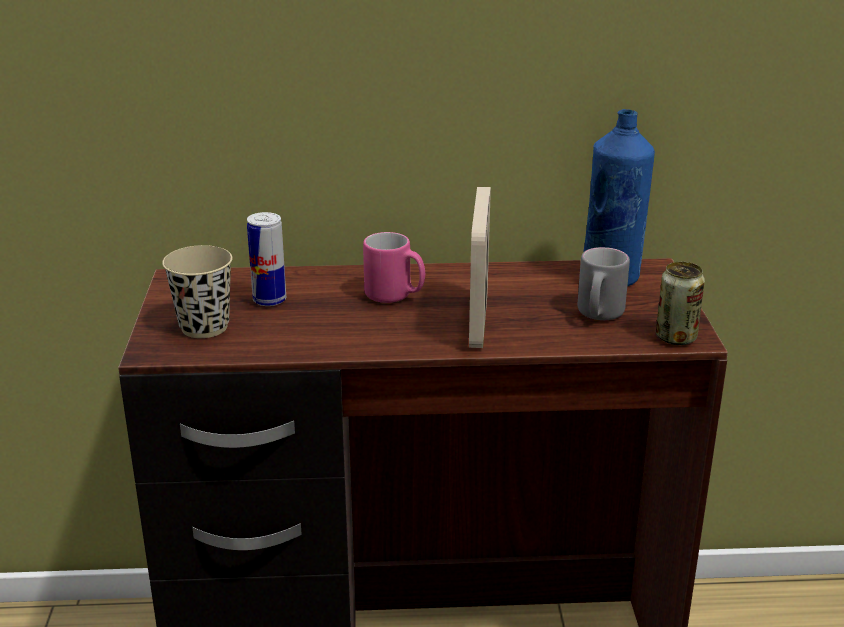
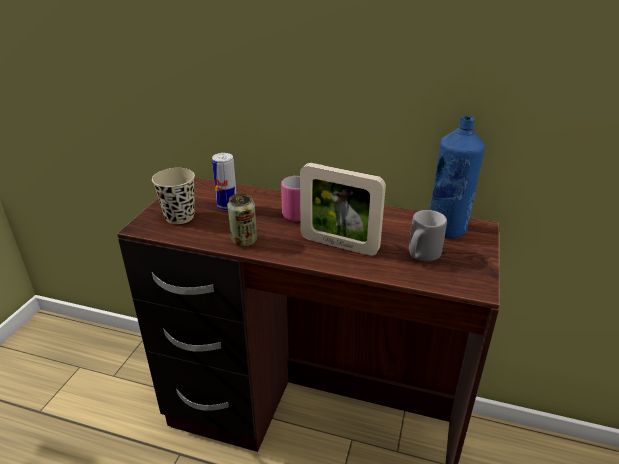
camera: 20 degrees right, 5 degrees up
picture frame [469,187,491,348] -> picture frame turned 90 degrees counterclockwise [300,163,386,256]
can [656,261,705,345] -> can moved to [228,193,257,247]

